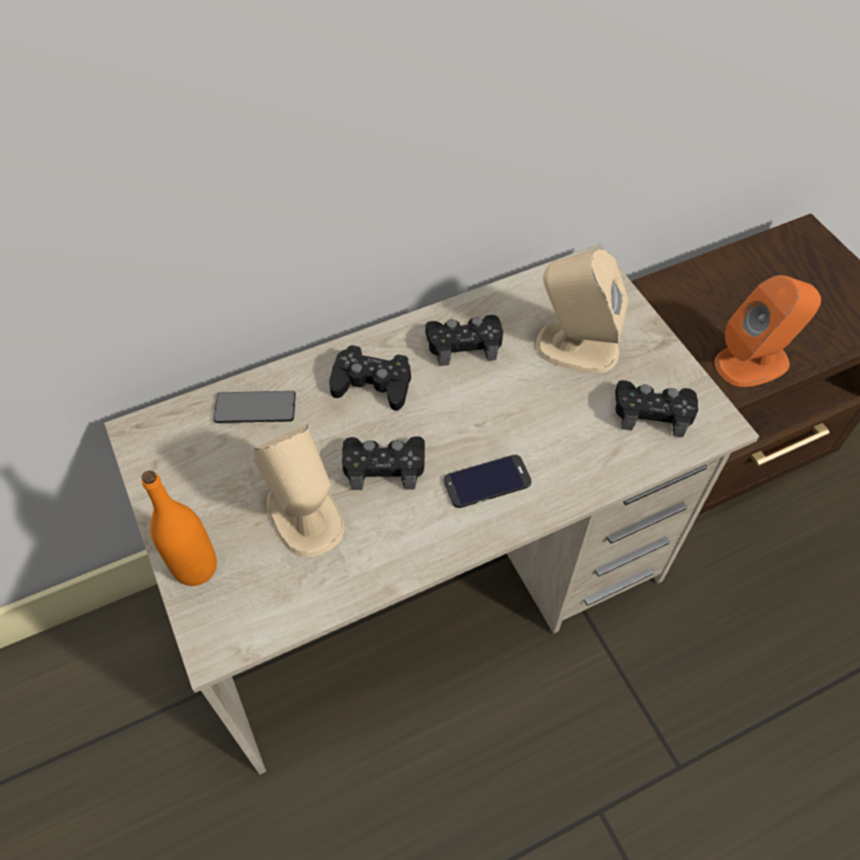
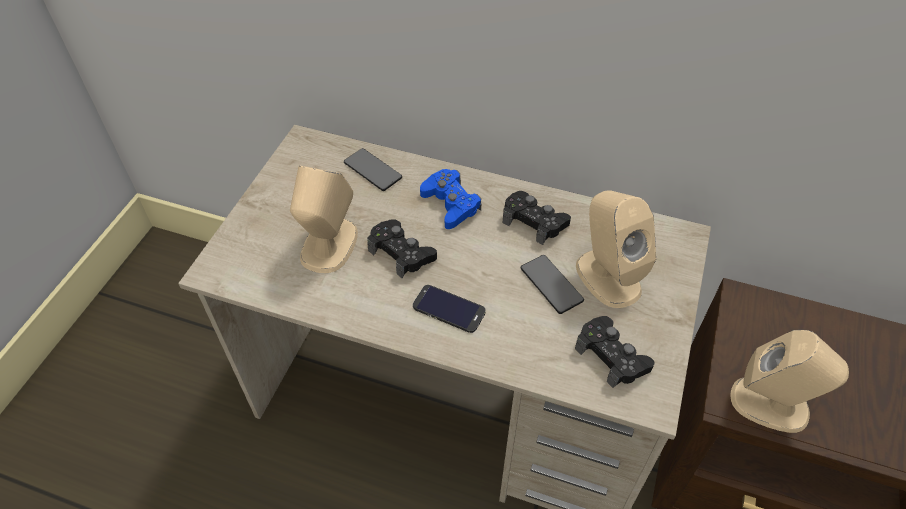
camera: 45 degrees right, 5 degrees down
orange bottle [142,470,217,586] -> none
black game controller [329,345,411,411] -> blue game controller [420,169,481,229]
orange speaker [714,275,821,387] -> beige speaker [730,330,849,433]
none -> phone [521,255,584,314]

